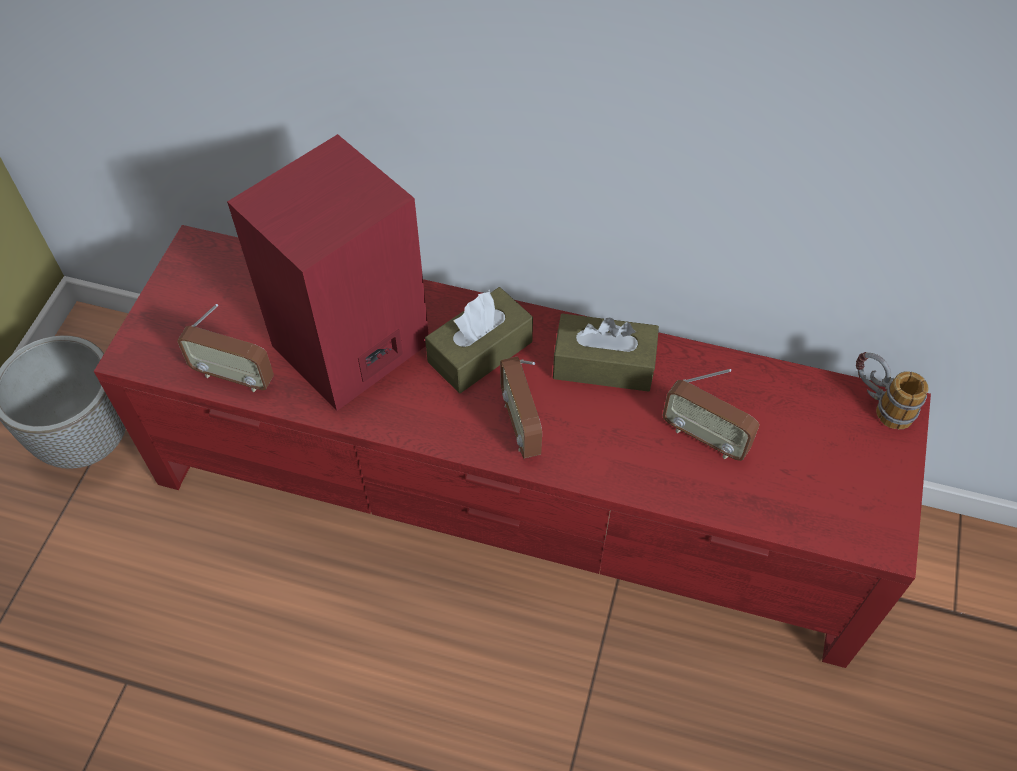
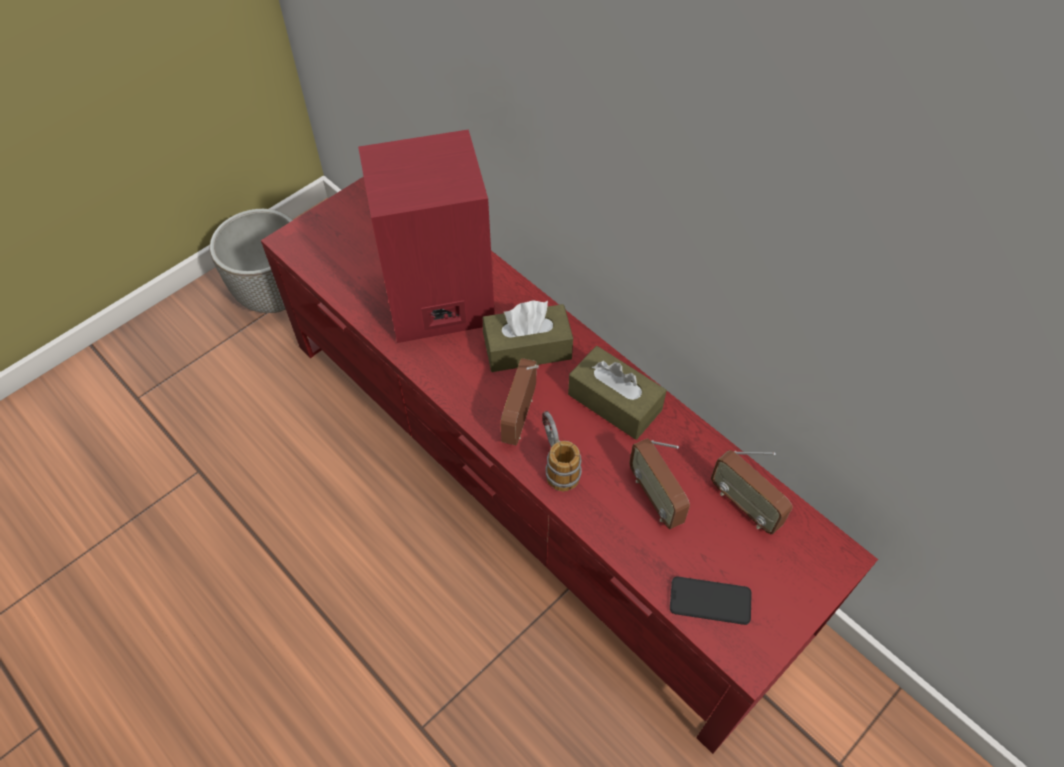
camera: 30 degrees right, 0 degrees up
radio [177,304,274,392] -> radio moved to [711,450,793,534]
mug [856,352,929,429] -> mug moved to [542,411,582,492]
none -> phone [670,576,752,625]

